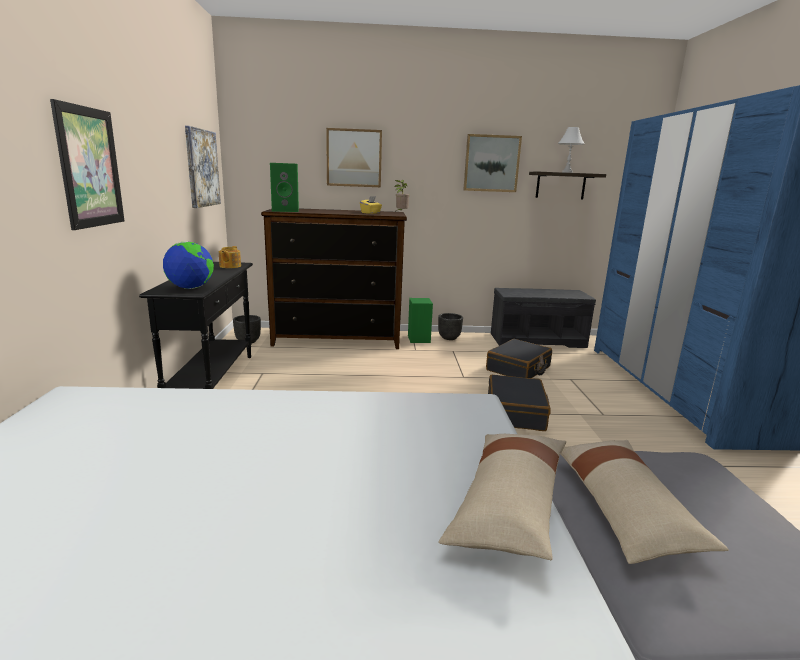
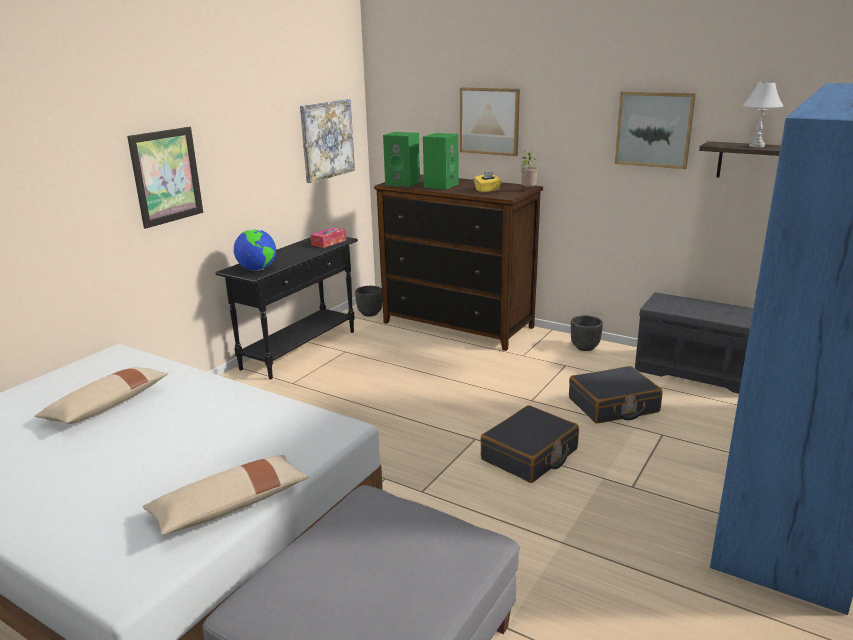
camera: 35 degrees right, 5 degrees up
teapot [219,246,241,268] -> tissue box [311,227,346,248]
green speaker [408,298,433,343] -> green speaker moved to [423,133,459,190]
beige pillow [560,440,729,564] -> beige pillow moved to [34,367,169,424]

